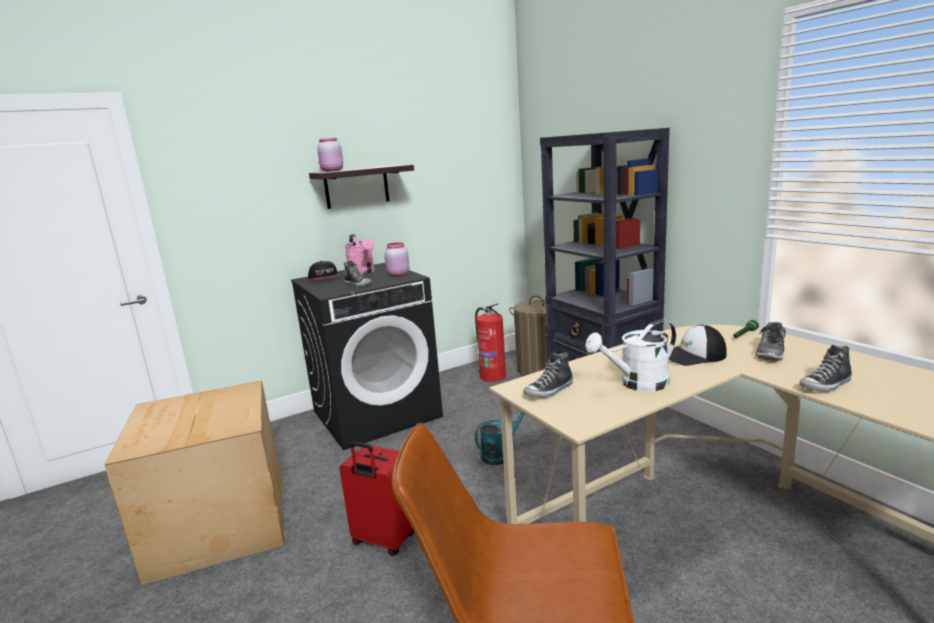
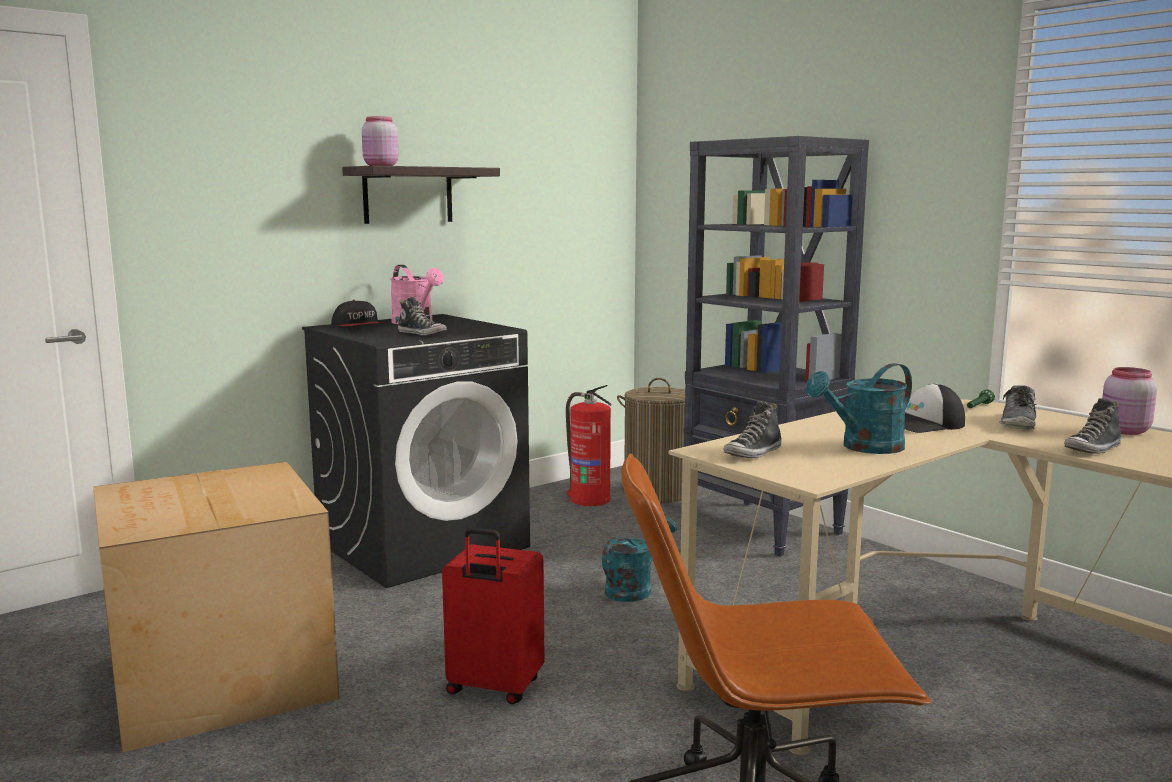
camera: 10 degrees left, 5 degrees down
pink jar [384,242,410,277] -> pink jar moved to [1102,367,1157,435]
white watering can [585,319,676,392] -> turquoise watering can [806,363,912,454]

